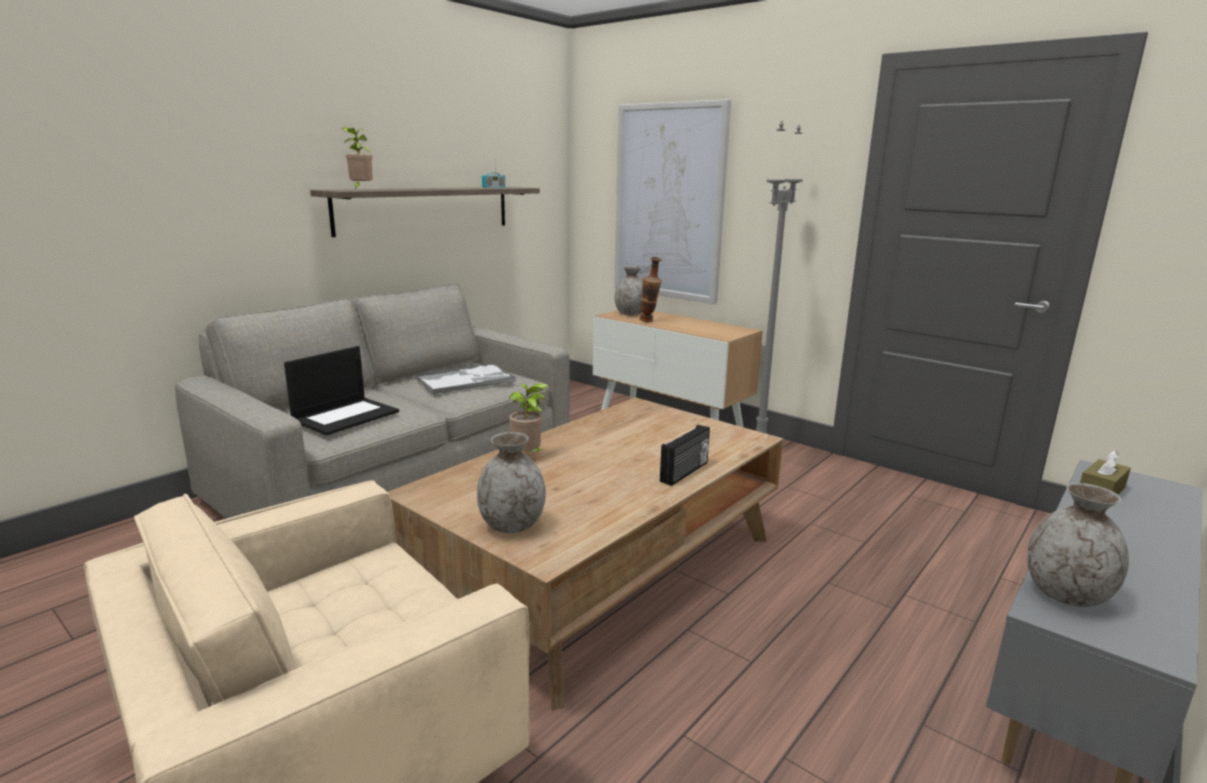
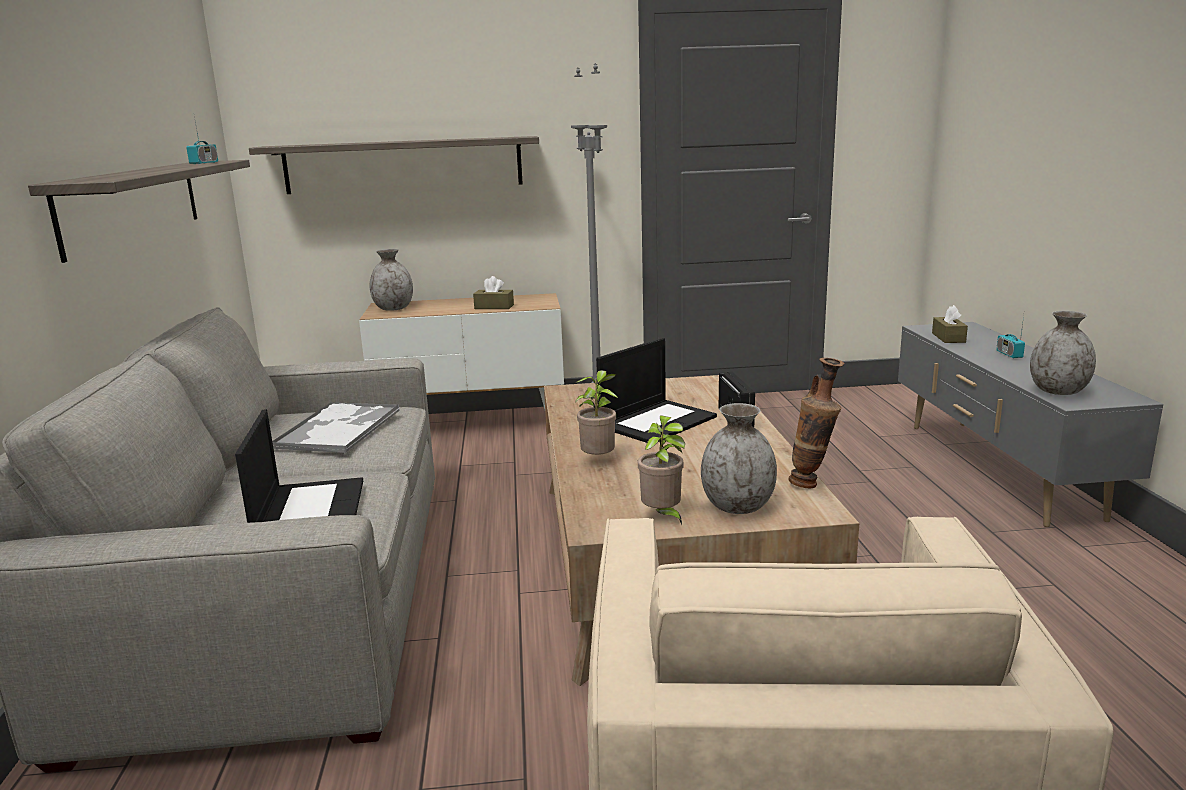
camera: 45 degrees left, 0 degrees up
potted plant [341,127,373,189] -> potted plant moved to [638,415,685,525]
picture [614,99,731,304] -> shelf [249,136,539,194]
vase [639,257,662,322] -> vase moved to [788,358,844,488]
none -> brown tissue box [473,276,514,309]
none -> laptop [596,338,717,443]
none -> radio [996,316,1025,358]

